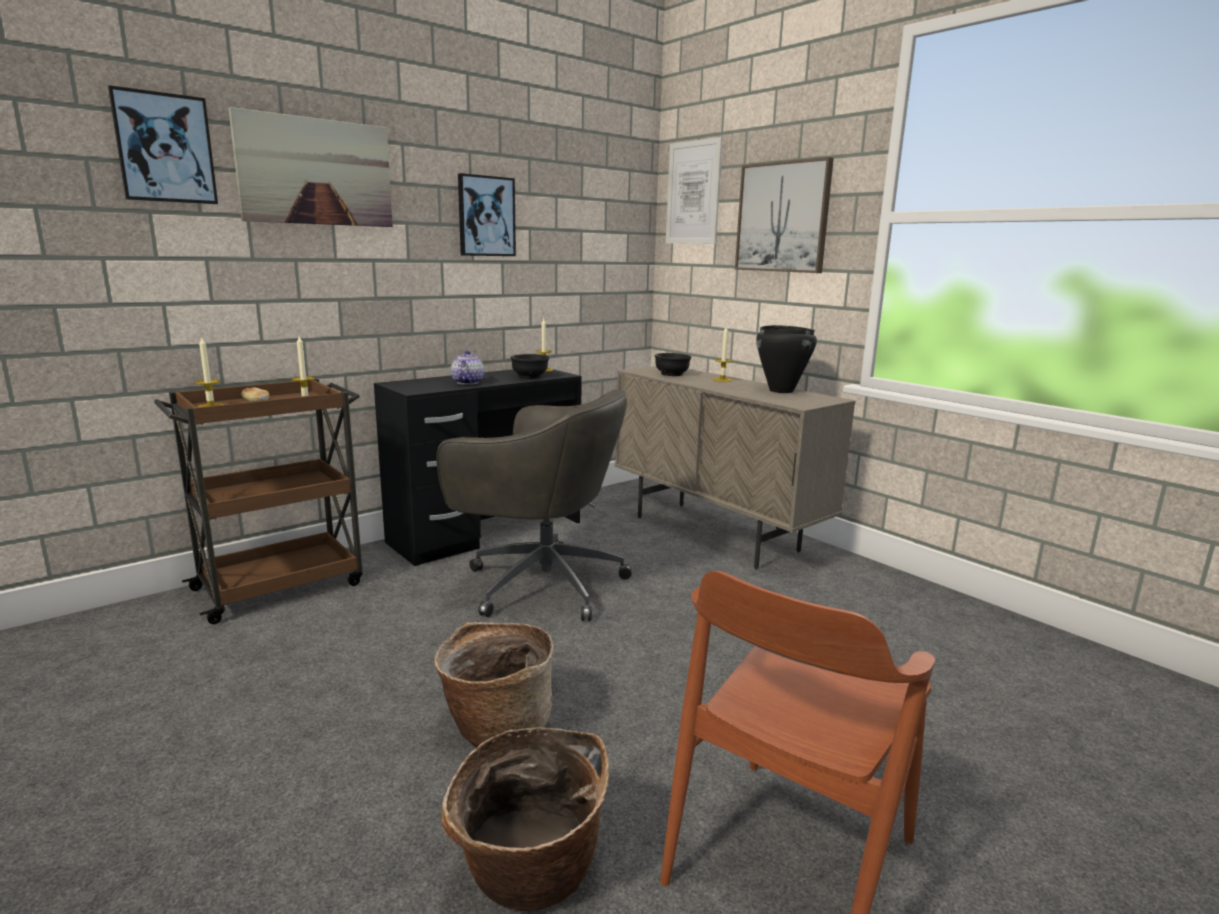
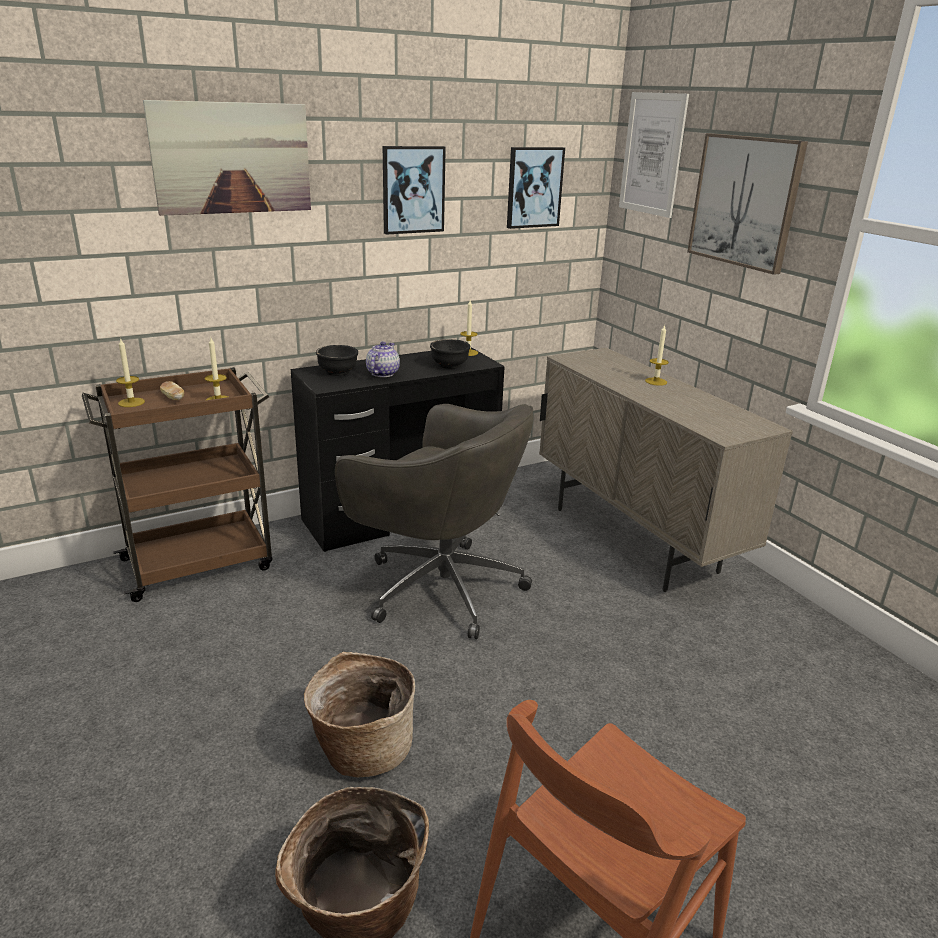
camera: 10 degrees right, 10 degrees up
picture [108,85,218,204] -> picture moved to [507,147,565,229]
black bowl [655,353,691,376] -> black bowl moved to [316,345,358,376]
black cooking pot [756,325,817,393] -> none

